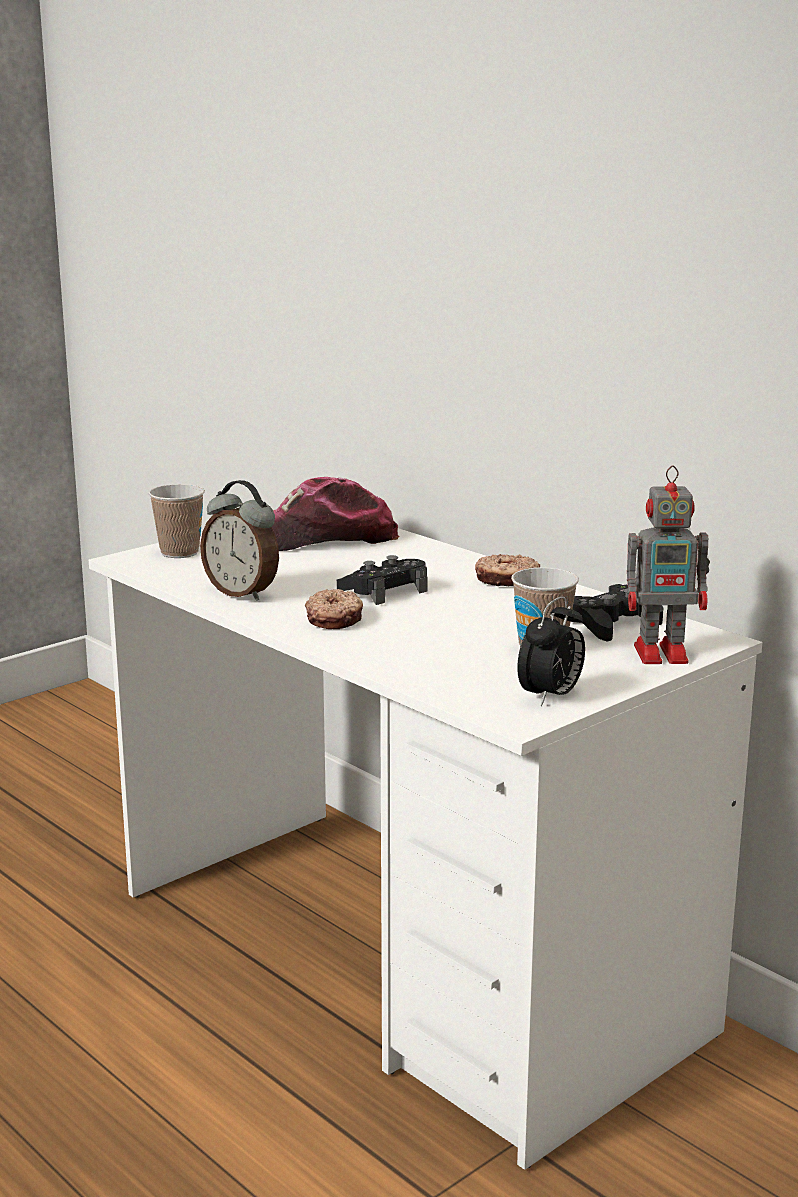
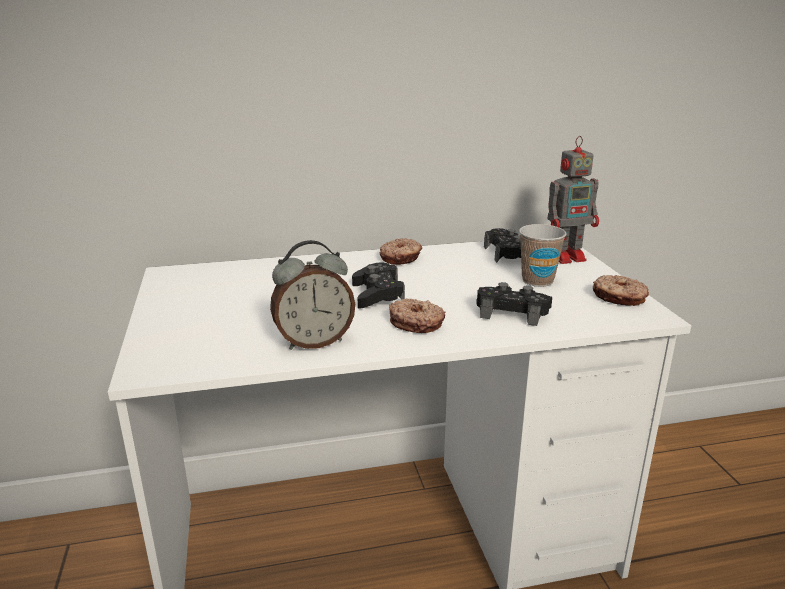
camera: 60 degrees left, 5 degrees up
cup [149,484,205,558] -> none
cap [272,477,399,551] -> none
alarm clock [517,596,585,706] -> donut [593,275,649,306]
toy robot [627,465,710,664] -> toy robot turned 45 degrees clockwise [548,136,599,264]
none -> black game controller [476,282,552,326]

